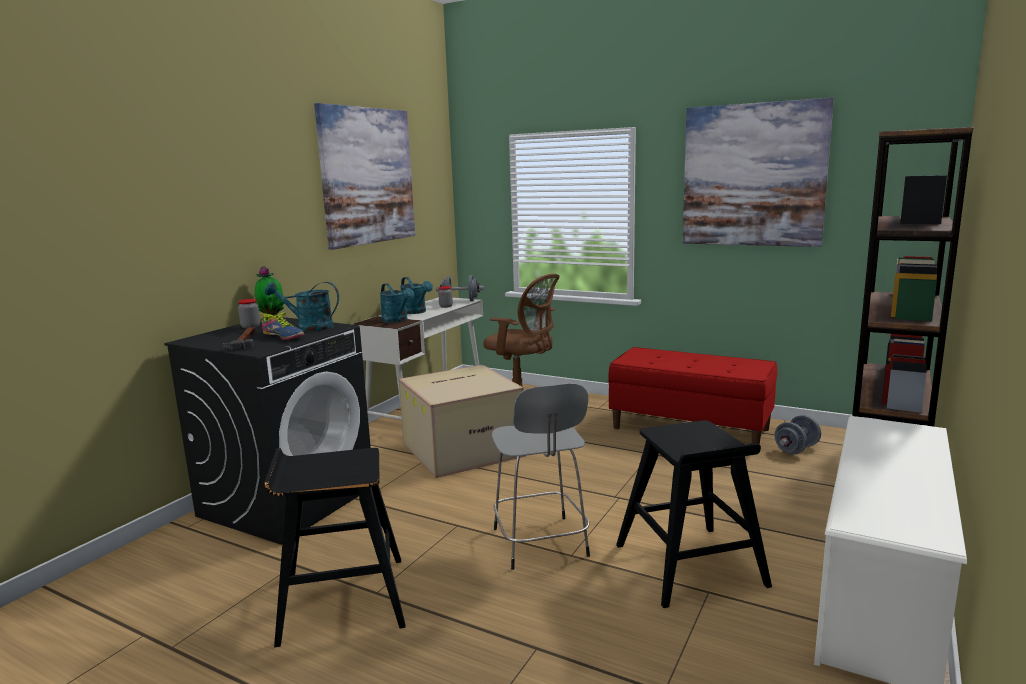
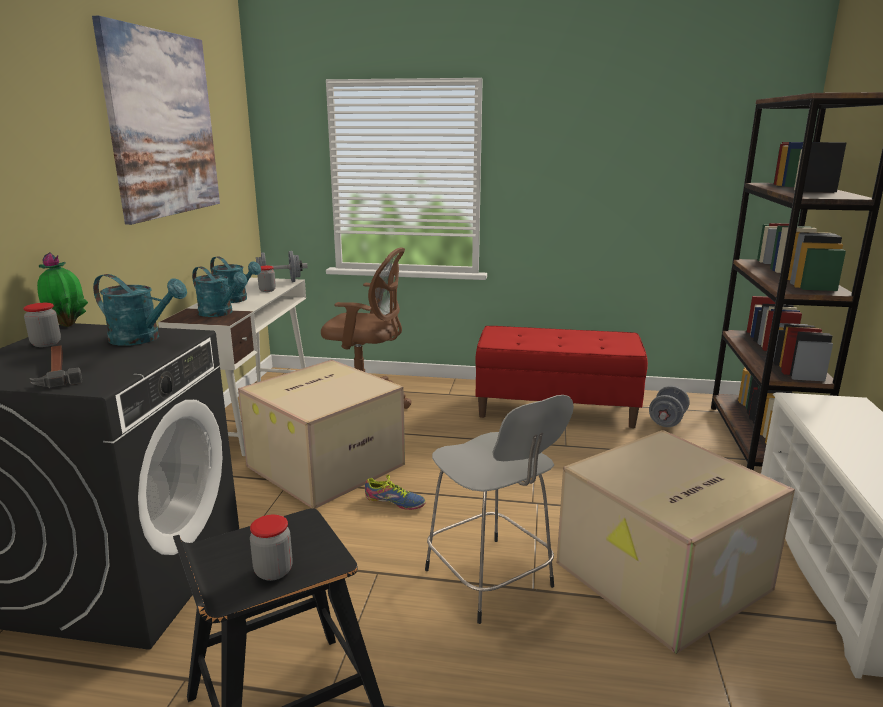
camera: 20 degrees left, 5 degrees up
shoe [260,312,304,340] -> shoe moved to [365,475,426,510]
turquoise watering can [265,282,339,331] -> turquoise watering can turned 150 degrees counterclockwise [93,274,187,346]
black stool [616,420,772,608] -> cardboard box [557,430,795,654]
picture [683,98,834,247] -> none
none -> jar [250,515,293,581]

